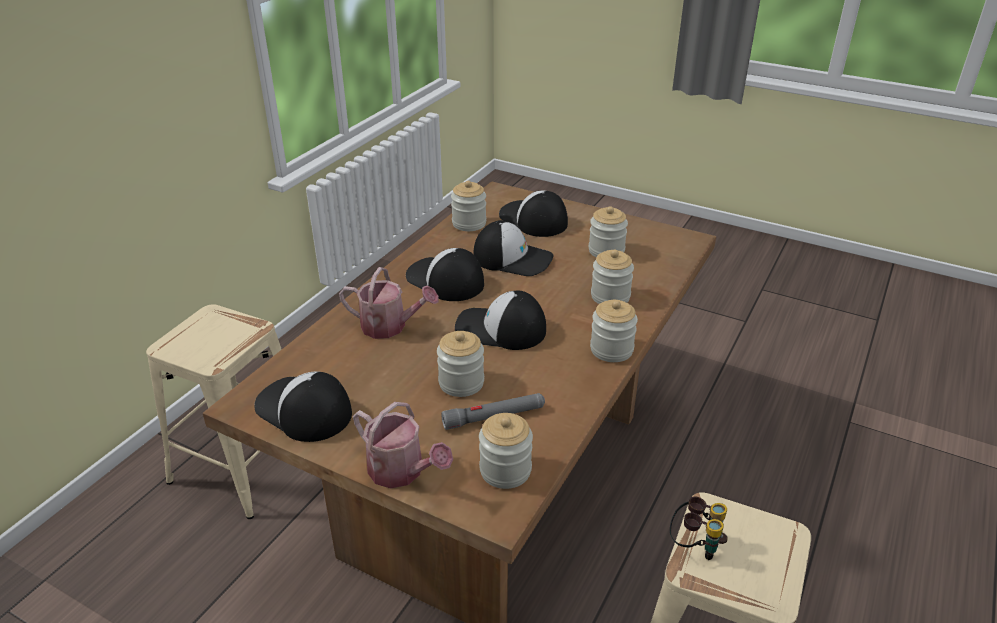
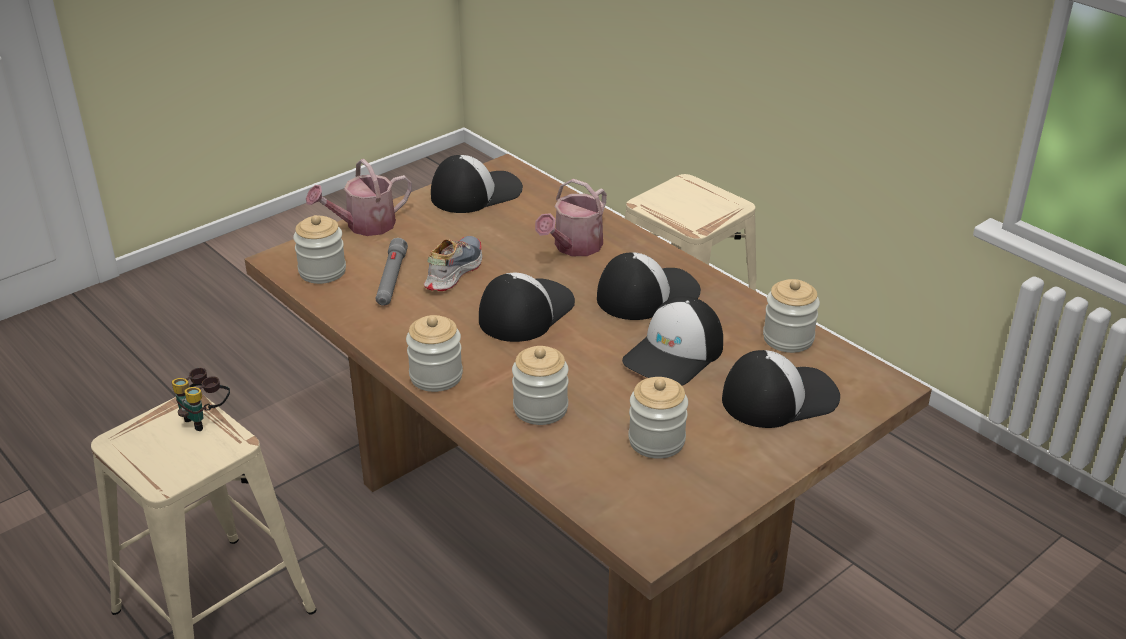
camera: 110 degrees right, 0 degrees up
jar [437,331,484,397] -> shoe [424,236,482,291]

